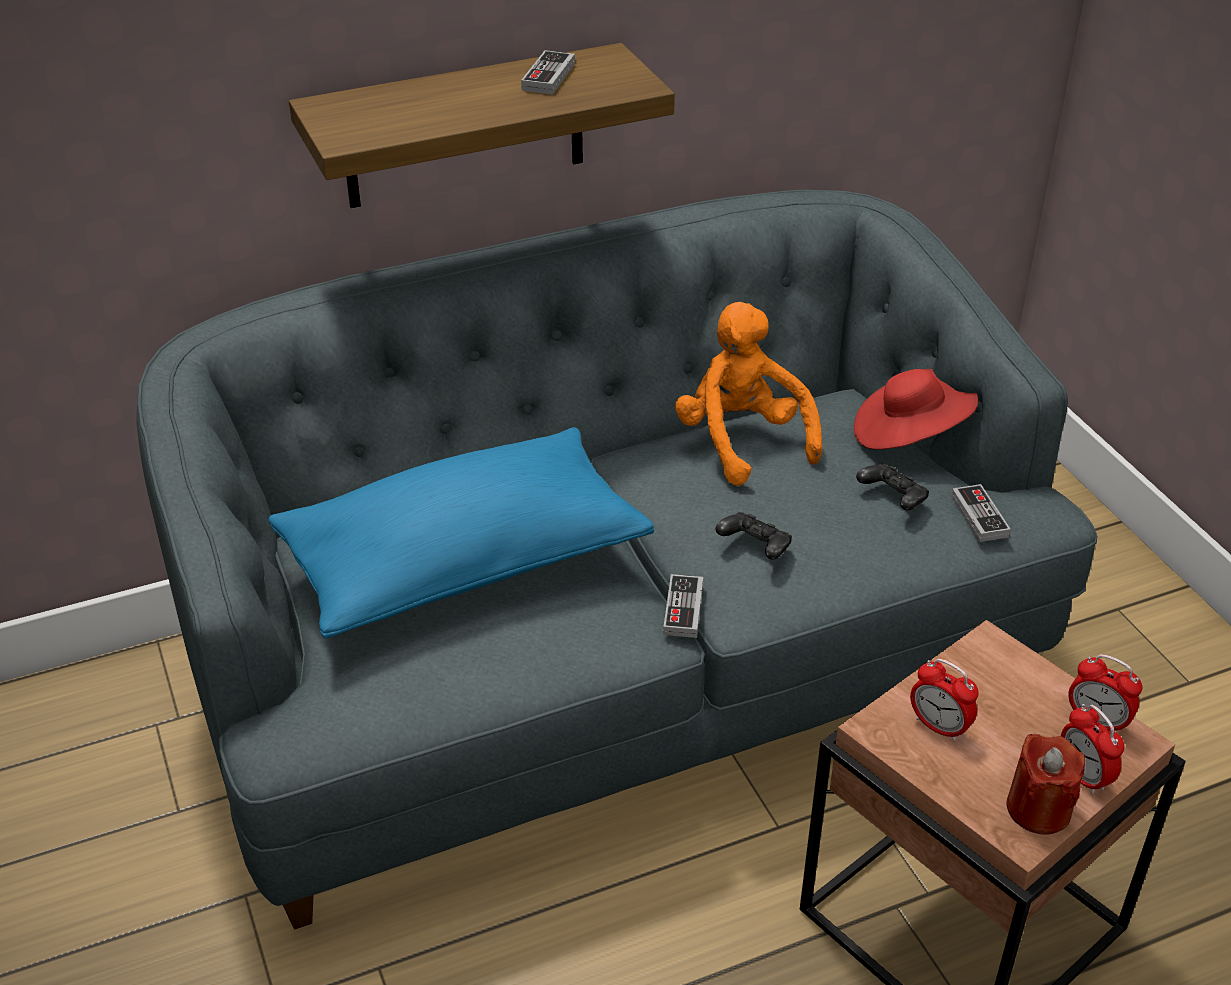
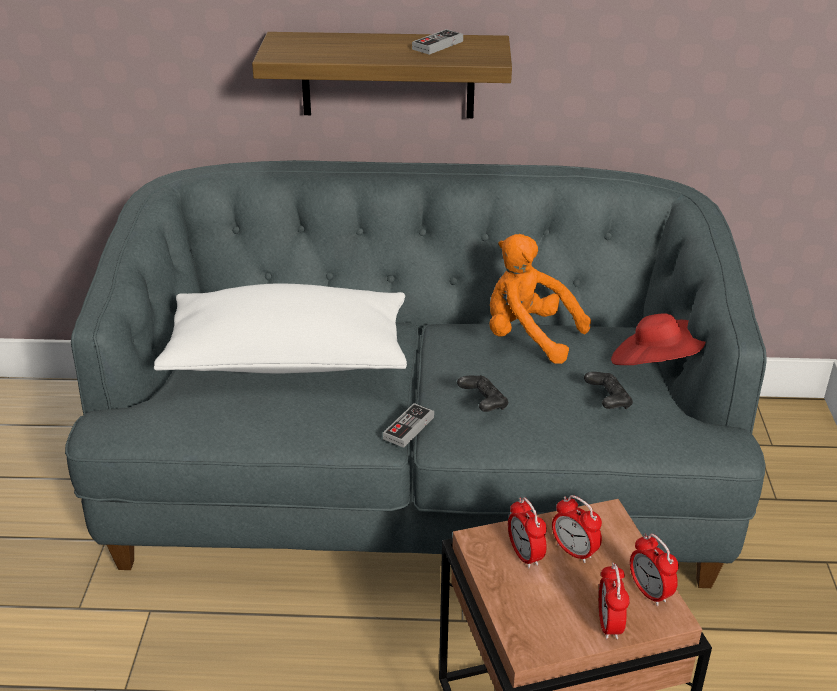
camera: 25 degrees right, 5 degrees down
blue pillow [269,427,654,639] -> white pillow [154,283,407,374]
orange plush toy [675,302,823,486] -> orange plush toy turned 60 degrees counterclockwise [489,234,591,364]
game controller [951,484,1011,542] -> none
red candle [1006,734,1085,835] -> none
none -> alarm clock [552,495,602,563]

